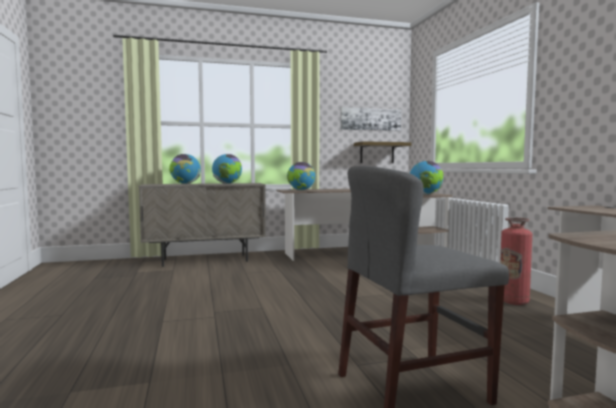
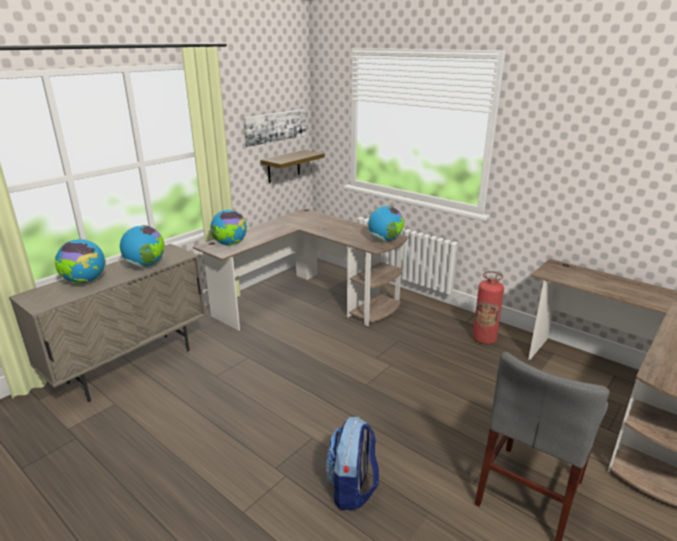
camera: 35 degrees left, 20 degrees up
none -> backpack [324,417,379,510]

